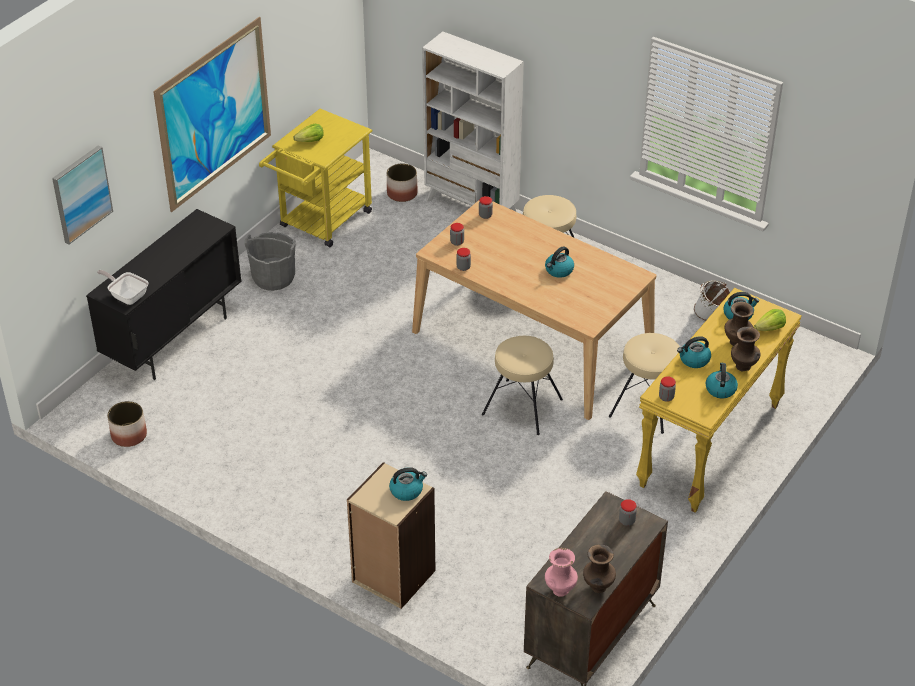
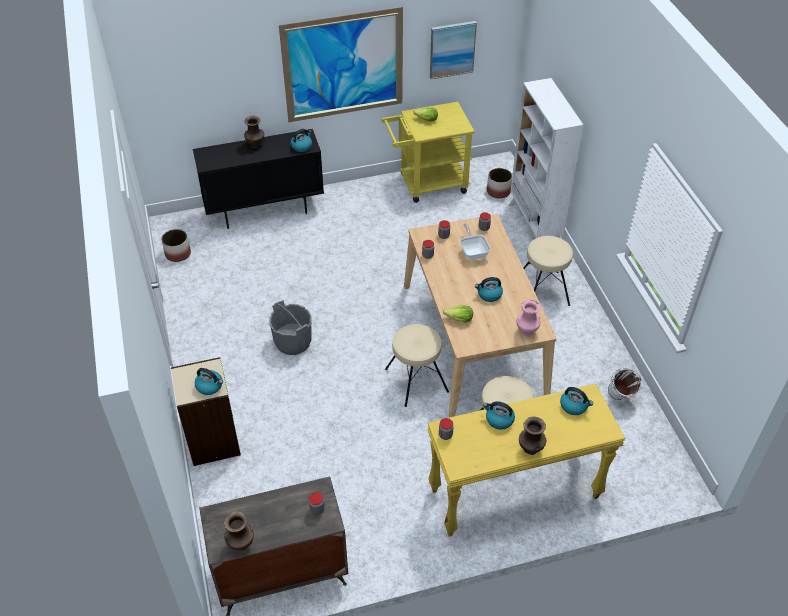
camera: 40 degrees right, 5 degrees up
picture [52,145,113,245] -> picture moved to [430,21,477,79]
frying pan [97,270,149,305] -> frying pan moved to [460,224,491,260]
grey bucket [244,232,296,291] -> grey bucket moved to [269,300,312,355]
pink vase [545,548,578,597] -> pink vase moved to [516,300,541,336]
kettle [706,363,738,398] -> kettle moved to [290,129,312,152]
brown vase [724,302,754,346] -> brown vase moved to [244,116,264,148]
lettuce [754,309,786,331] -> lettuce moved to [443,306,473,323]

